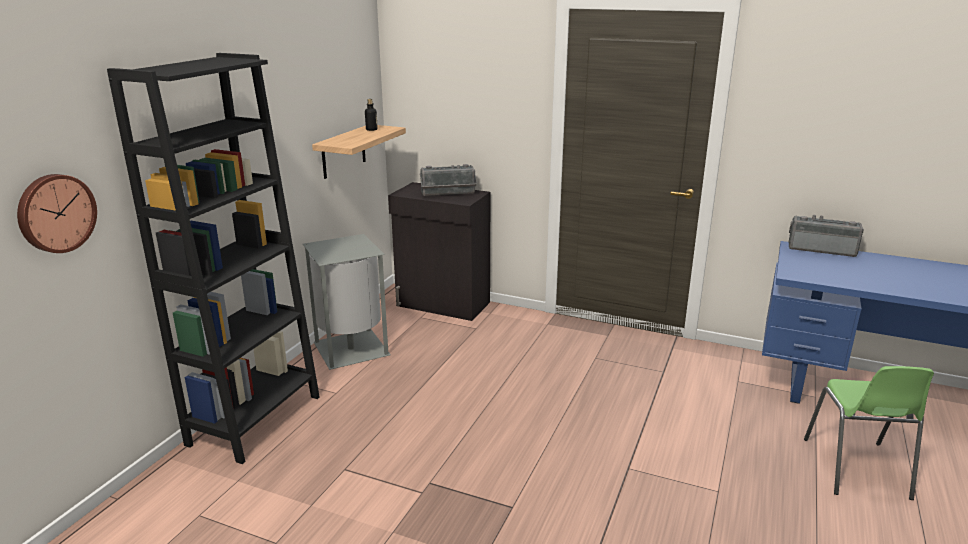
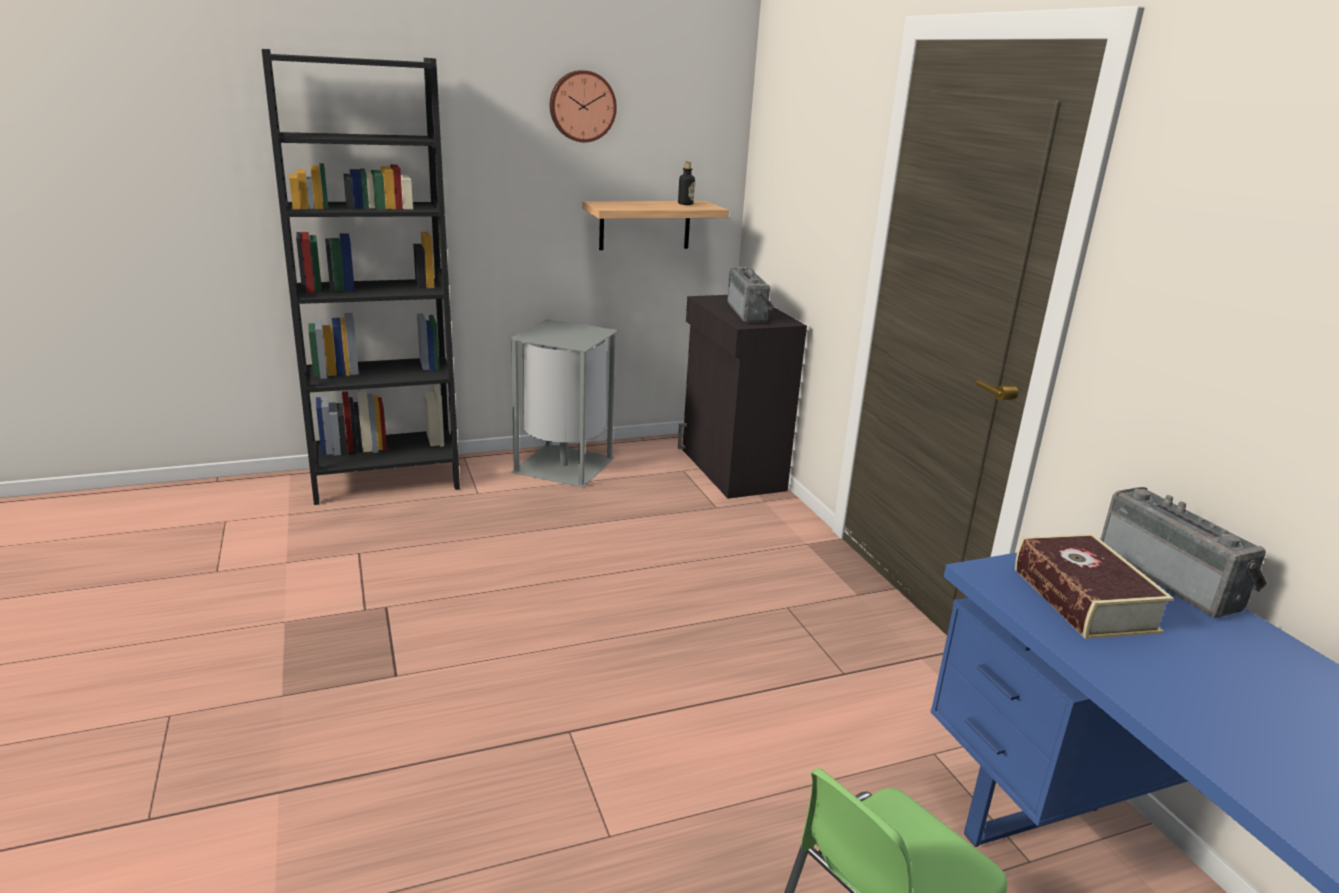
camera: 45 degrees right, 0 degrees up
wall clock [17,174,97,253] -> wall clock moved to [550,70,617,142]
radio [420,164,477,196] -> radio turned 135 degrees counterclockwise [727,267,775,323]
none -> book [1015,534,1174,639]

